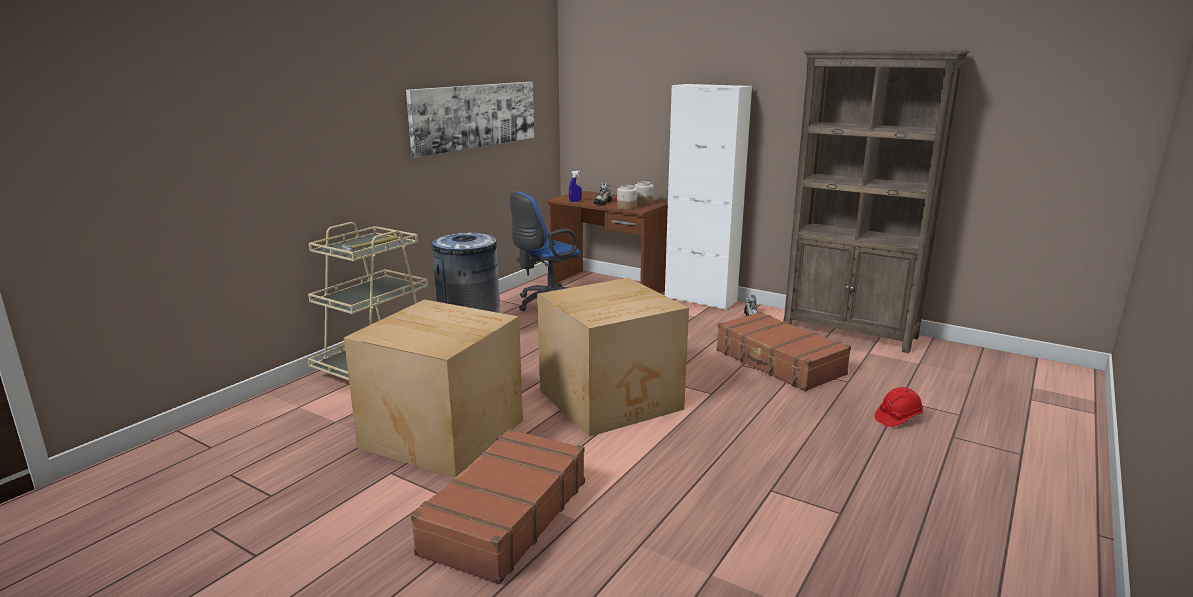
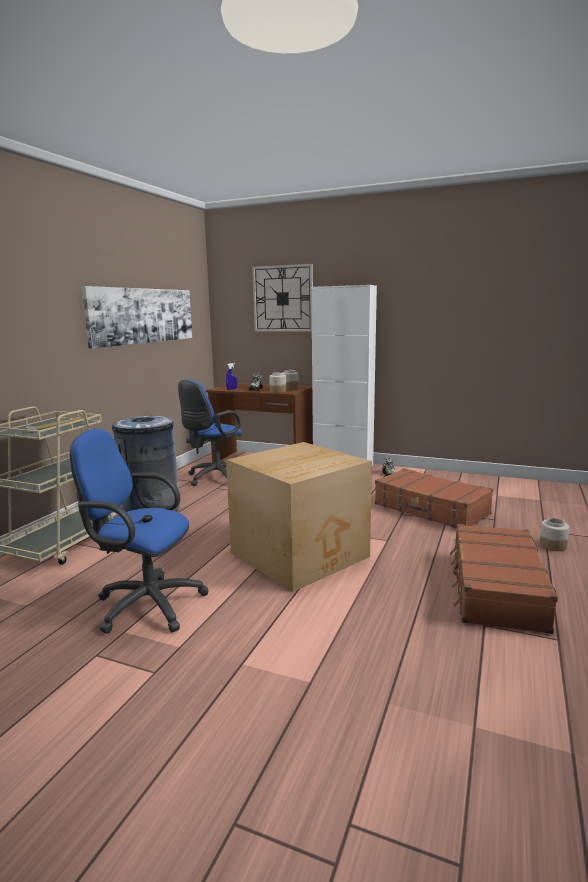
camera: 10 degrees left, 5 degrees down
cardboard box [344,299,523,478] -> blue office chair [70,429,209,634]
brown suitcase [410,428,585,584] -> brown suitcase moved to [450,524,558,634]
brown bookcase [783,49,969,353] -> none
red hard hat [874,387,924,427] -> jar [540,518,569,551]
none -> wall clock [252,264,313,332]

